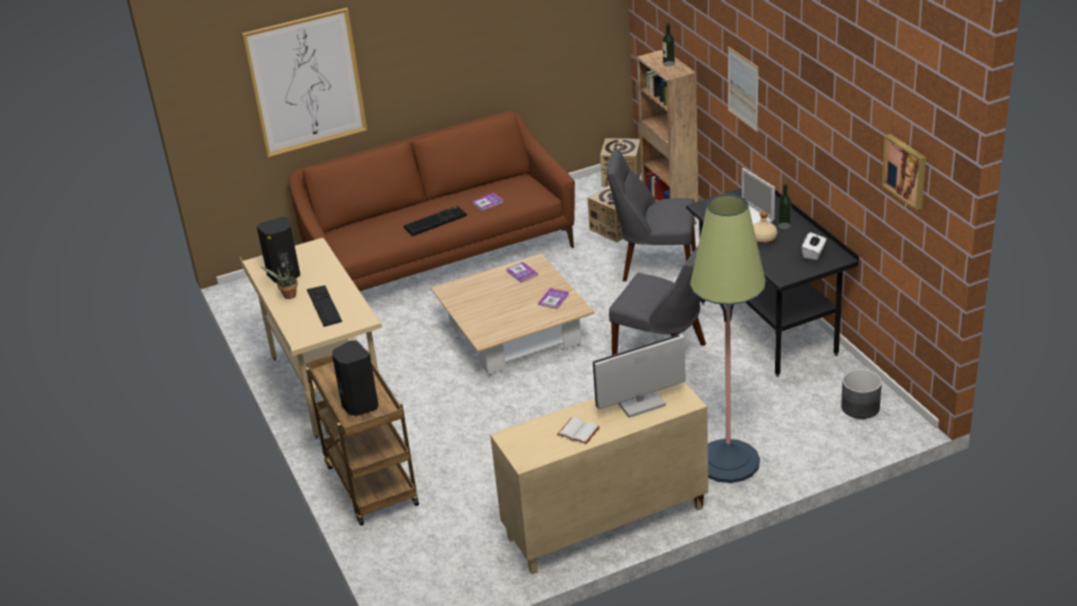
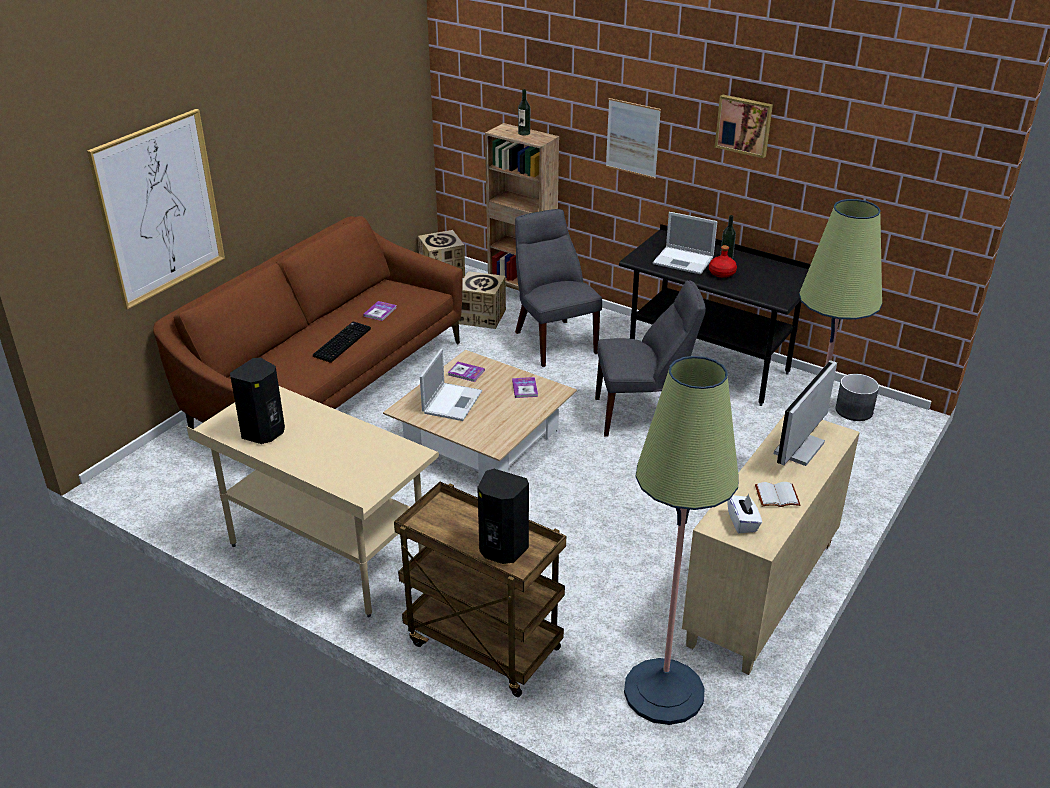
camera: 35 degrees left, 0 degrees up
potted plant [260,266,298,299] -> none
keyboard [307,285,342,327] -> none
grey chair [607,149,696,281] -> grey chair turned 90 degrees clockwise [515,209,602,367]
beige bottle [753,212,777,243] -> red bottle [709,245,737,278]
white tissue box [802,232,826,260] -> white tissue box moved to [728,493,762,533]
picture [881,134,926,210] -> picture moved to [715,95,773,158]
none -> laptop [420,349,482,421]
none -> floor lamp [624,356,739,725]

